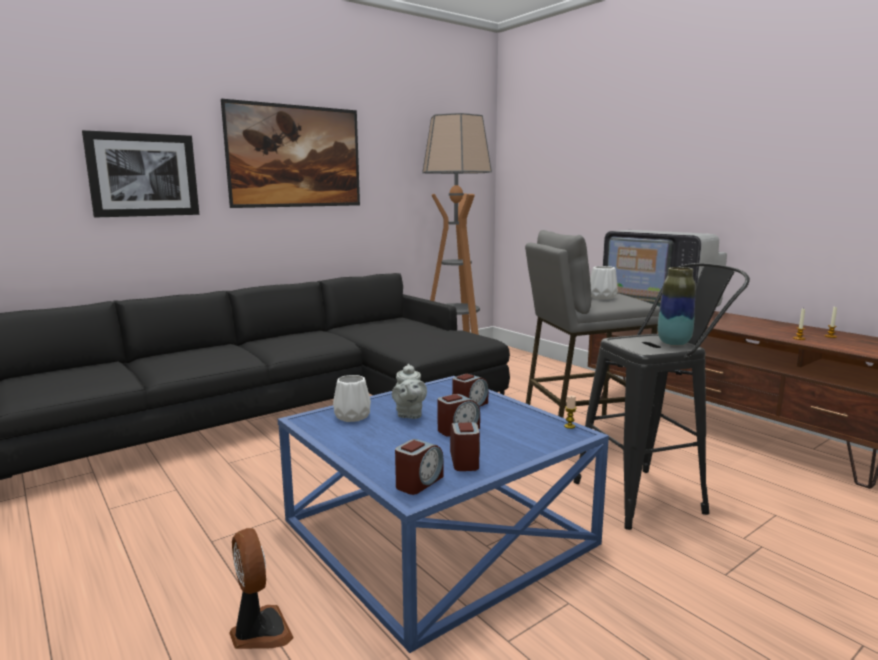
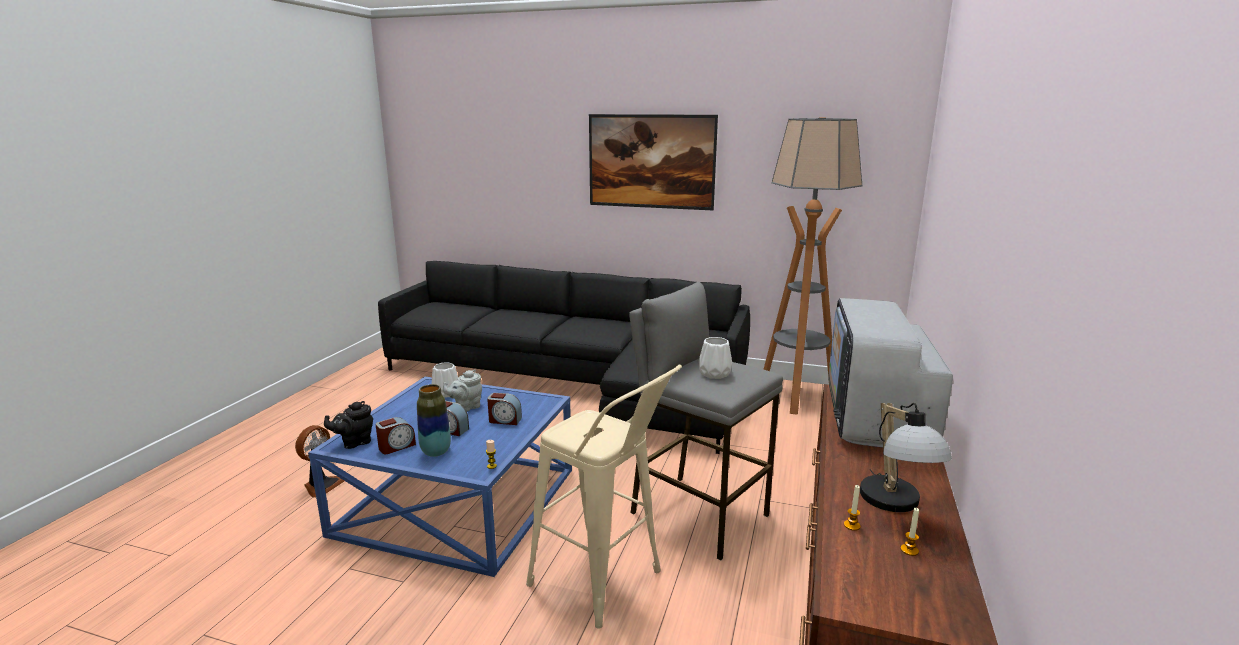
camera: 55 degrees right, 5 degrees up
picture [82,130,199,218] -> none
alarm clock [395,439,443,495] -> black teapot [324,401,373,449]
black stool [573,263,750,530] -> beige stool [526,365,682,629]
vase [658,267,696,346] -> vase moved to [417,384,451,457]
none -> table lamp [860,403,952,512]

